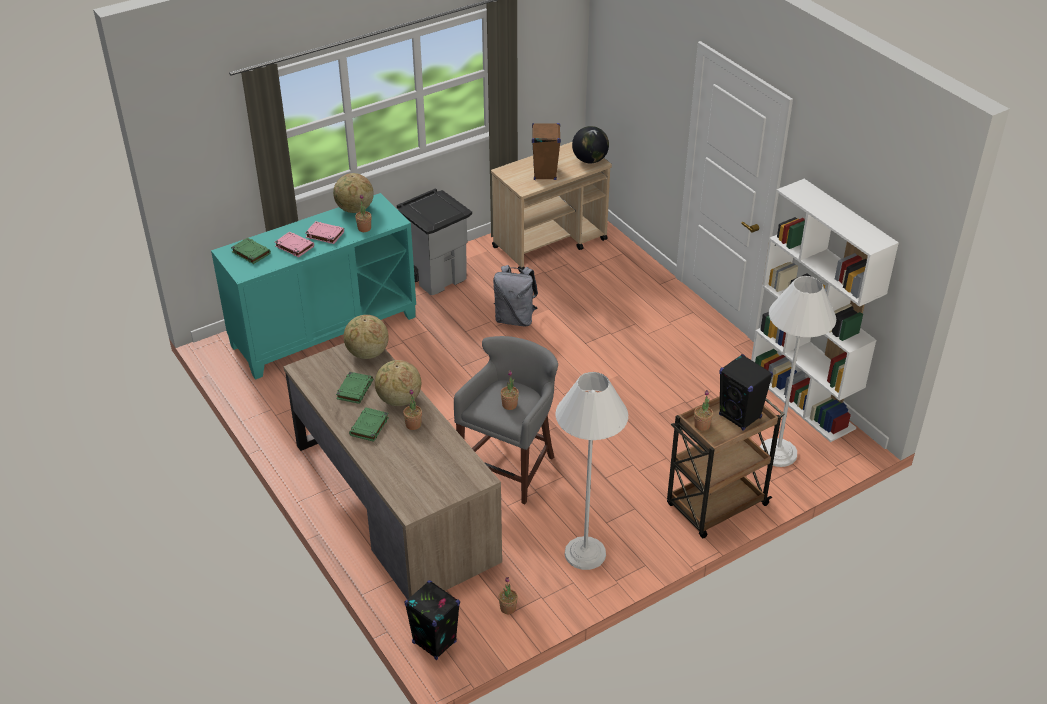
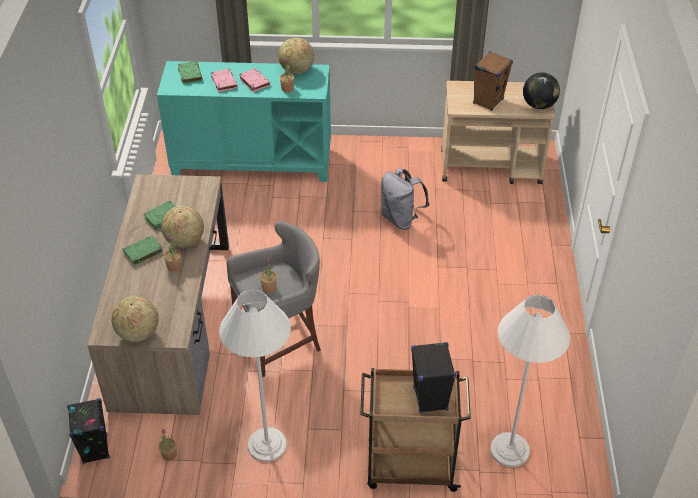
camera: 35 degrees right, 5 degrees up
globe [344,315,389,359] -> globe moved to [111,296,159,342]
grey trash can [397,188,472,295] -> none
potted plant [694,390,713,431] -> none
white bookcase [751,179,899,442] -> none

